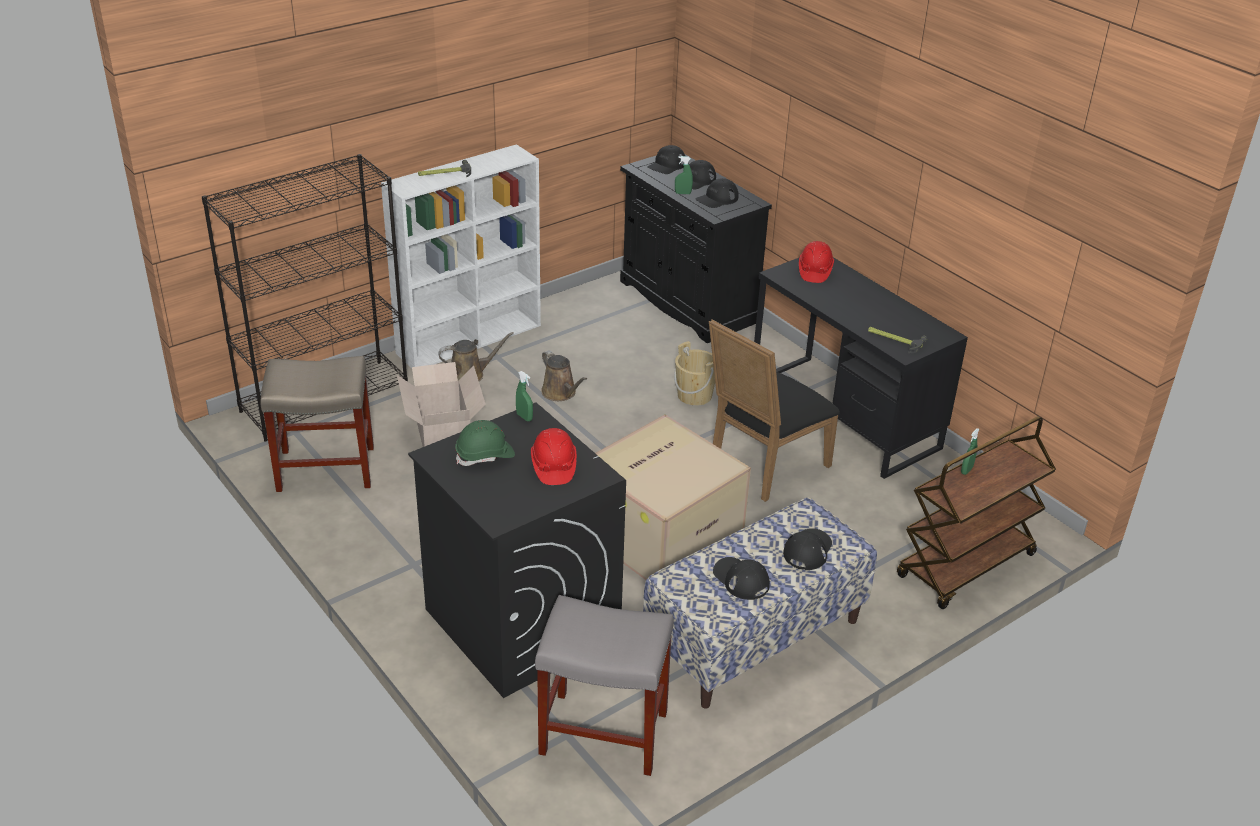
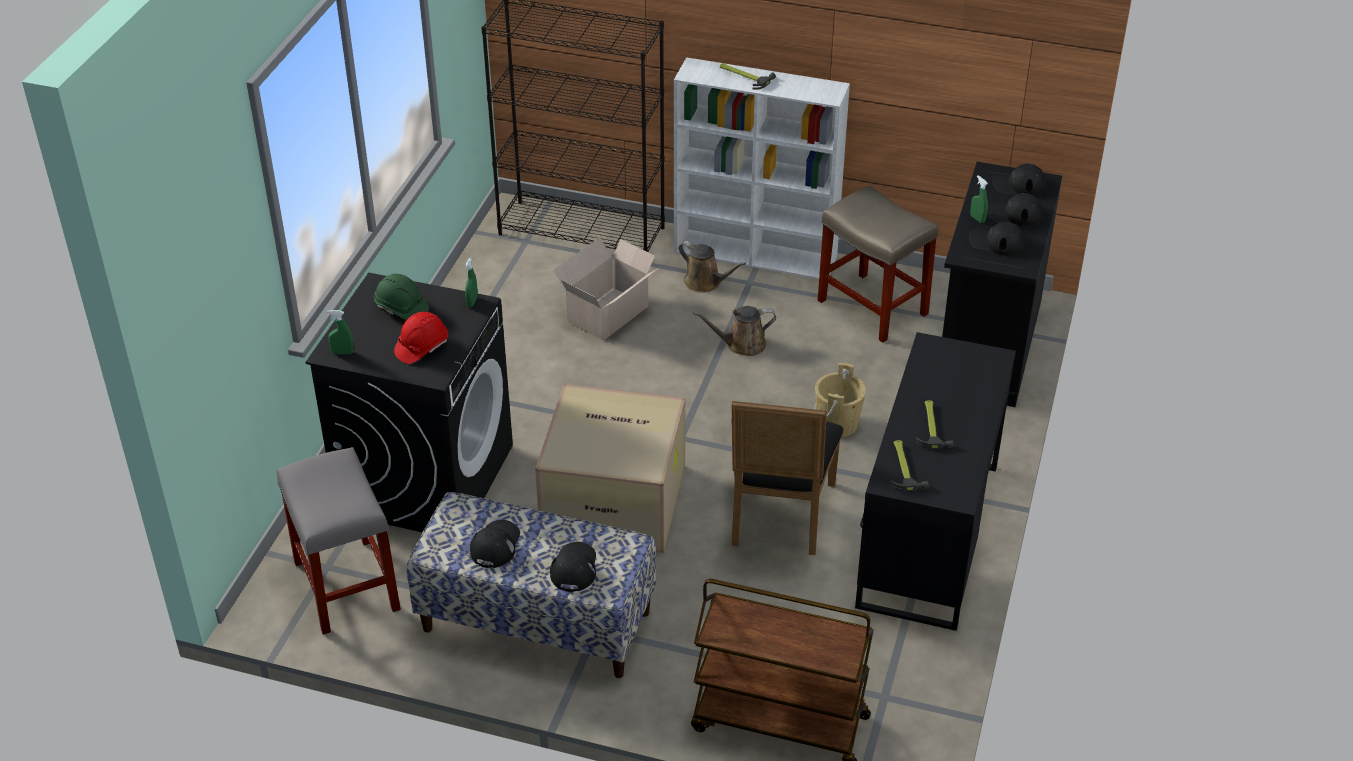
camera: 55 degrees right, 5 degrees up
beige stool [260,356,374,492] -> beige stool moved to [818,186,938,343]
brown watering can [541,350,587,401] -> brown watering can turned 60 degrees clockwise [693,306,776,356]
black chair [709,319,840,502] -> black chair turned 90 degrees counterclockwise [732,401,843,555]
black cap [783,528,832,570] -> black cap turned 75 degrees counterclockwise [550,542,596,592]
red hard hat [799,241,834,283] -> none
green spray bottle [961,428,980,475] -> green spray bottle moved to [327,310,354,354]
none -> hammer [916,400,953,449]

